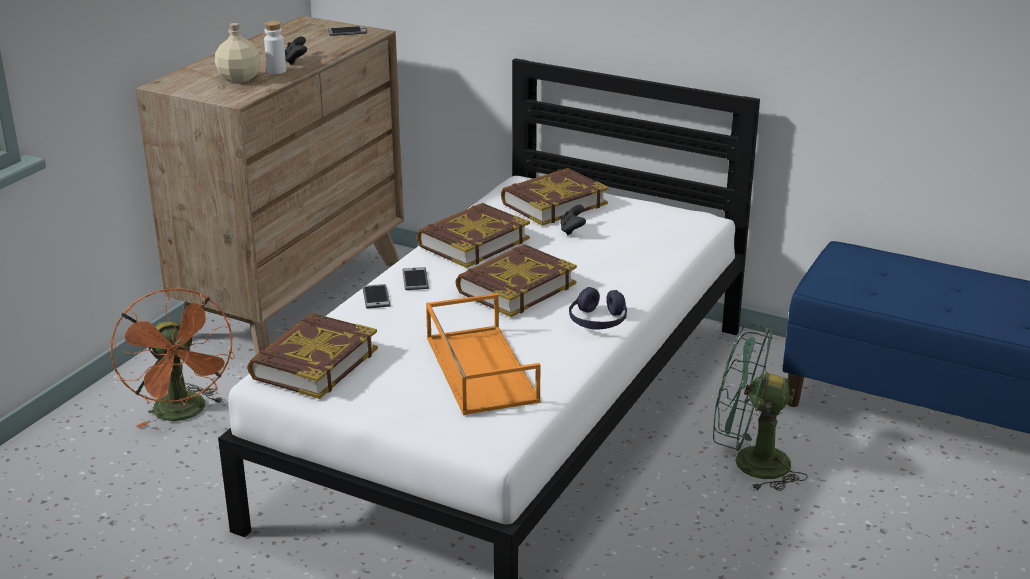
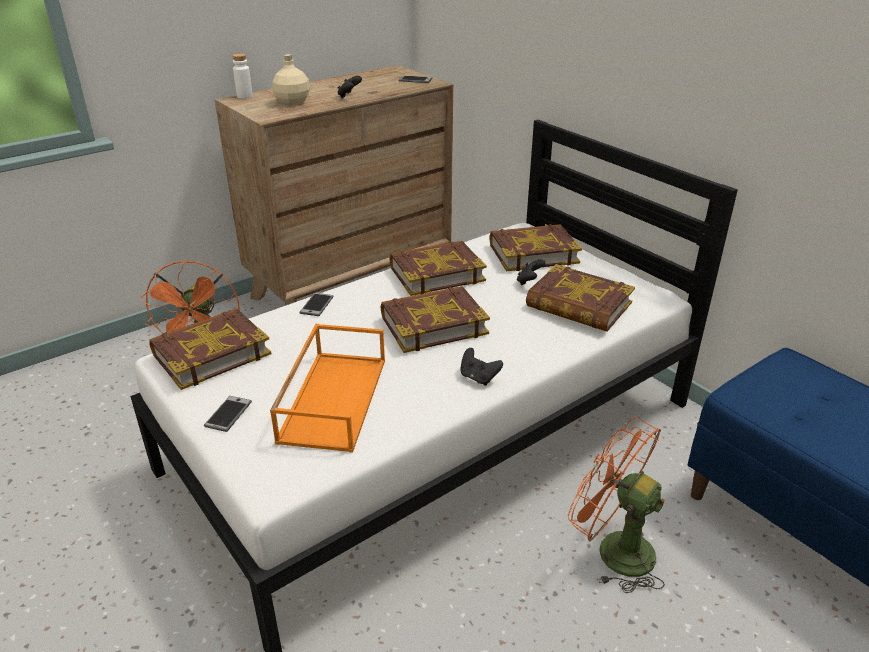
camera: 25 degrees right, 5 degrees up
white bottle [264,21,286,74] -> white bottle moved to [233,54,253,99]
phone [402,267,429,290] -> phone moved to [204,396,252,432]
purple headphones [569,287,627,329] -> black game controller [460,348,503,386]
green fan [713,324,808,491] -> orange fan [568,417,665,593]
none -> book [526,264,635,332]

